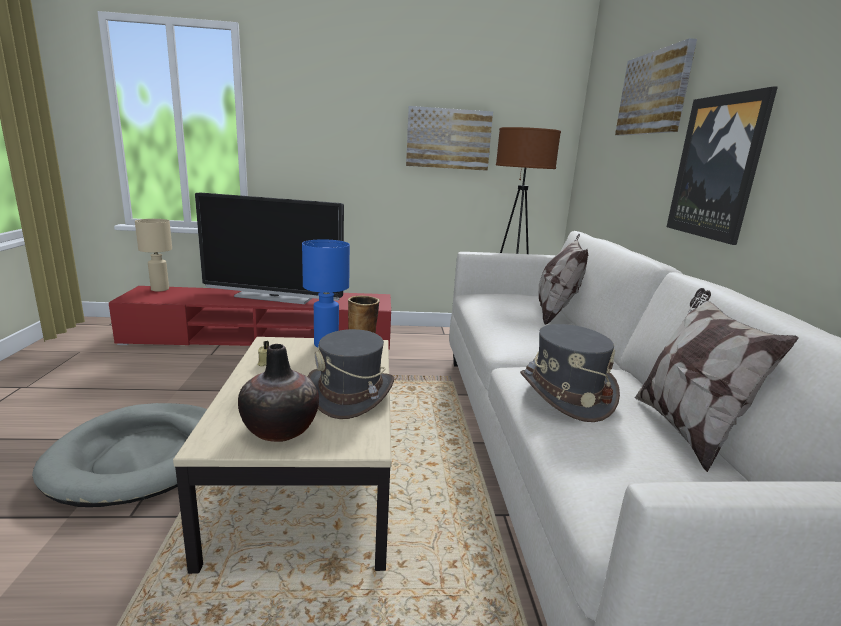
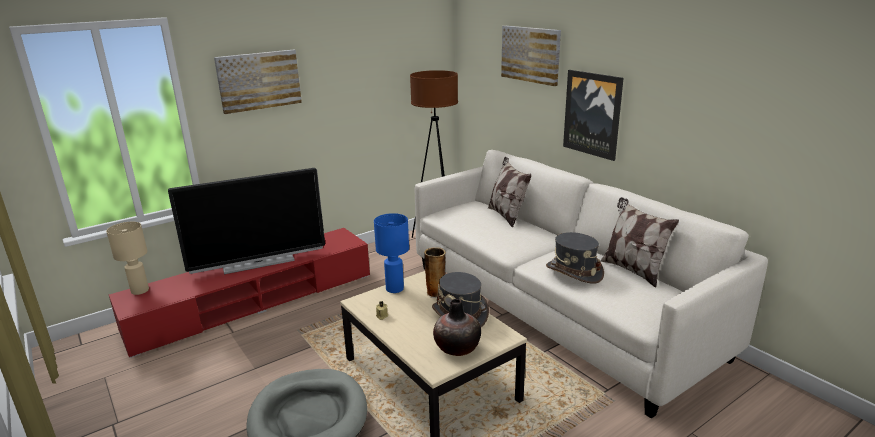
camera: 30 degrees left, 5 degrees up
picture [406,106,493,171] -> picture moved to [214,50,302,114]

